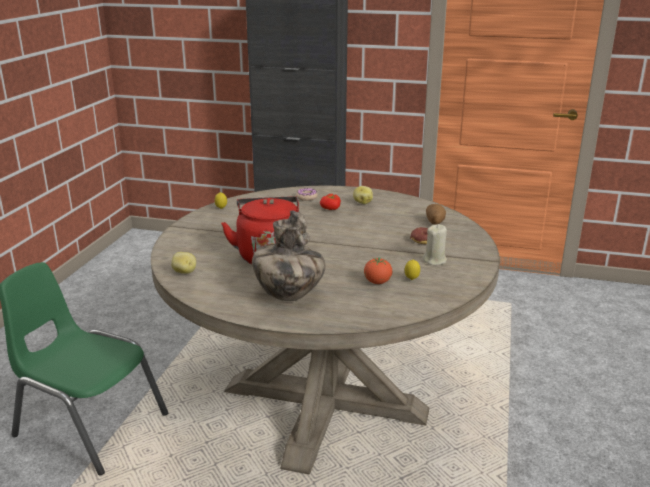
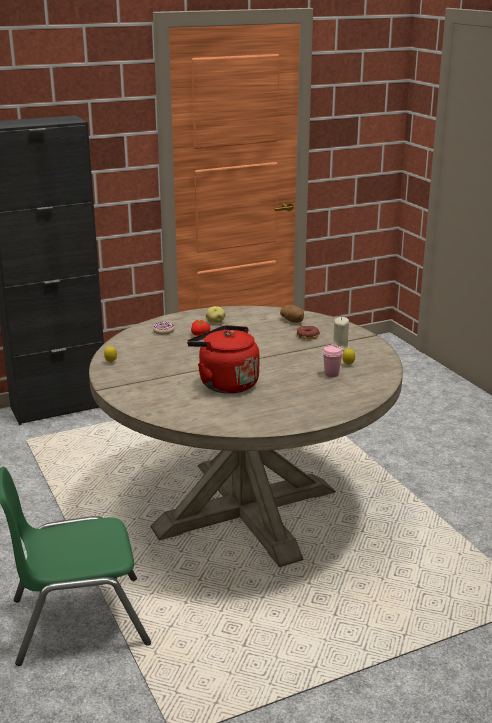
camera: 40 degrees left, 0 degrees up
potato [171,252,196,274] -> none
vase [252,210,325,301] -> none
tomato [364,258,392,284] -> pink cup [322,345,343,377]

